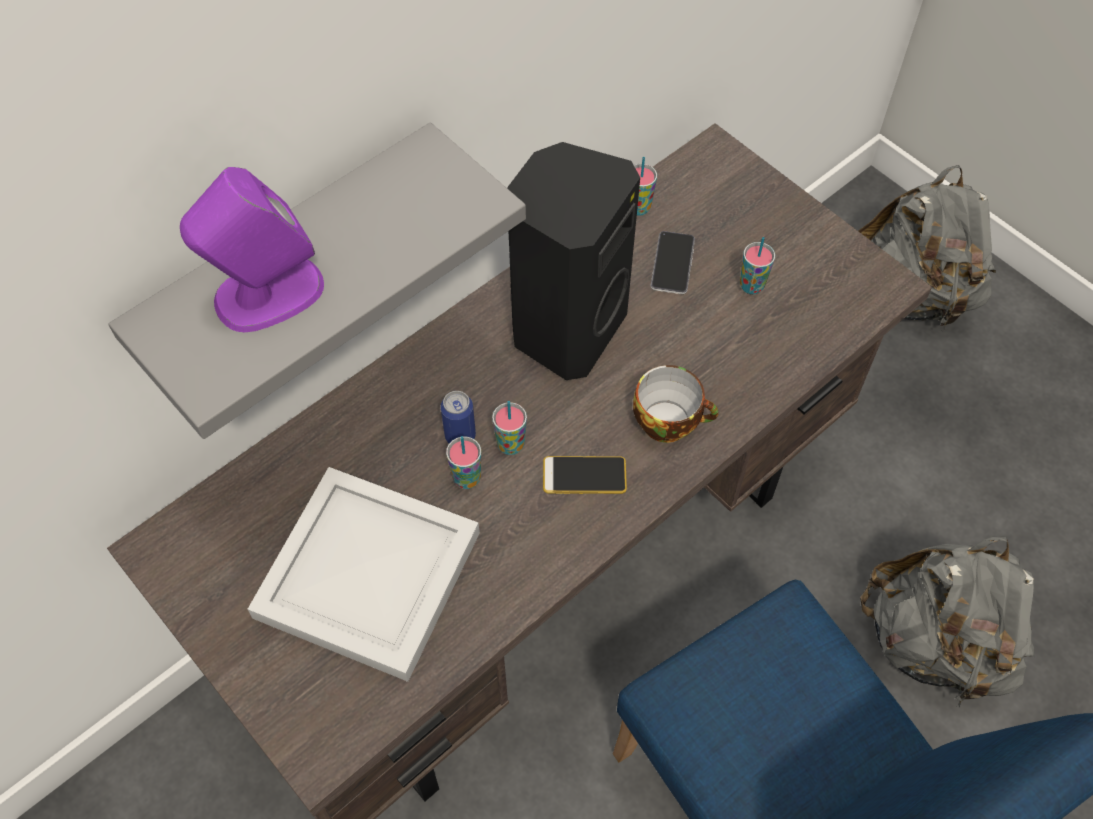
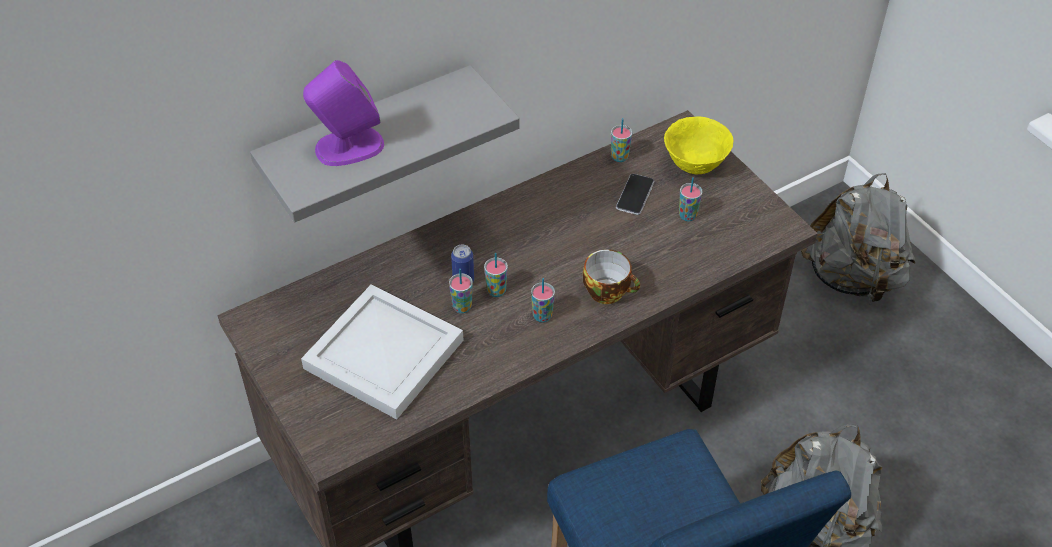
camera: 10 degrees right, 10 degrees down
black speaker [507,142,640,380] -> none
phone [543,456,627,494] -> cup [531,278,555,323]
none -> yellow bowl [664,116,733,174]

